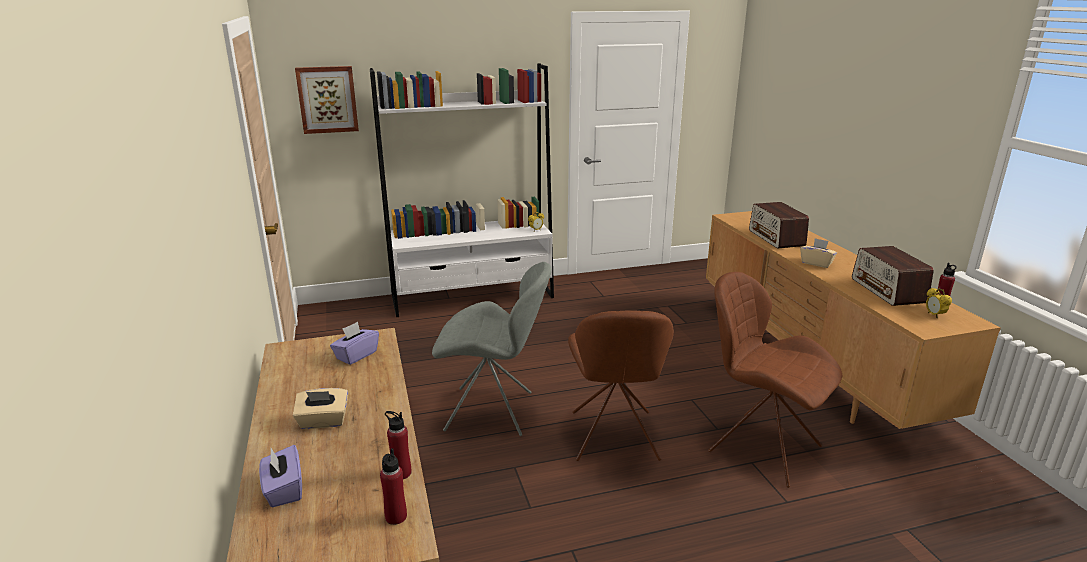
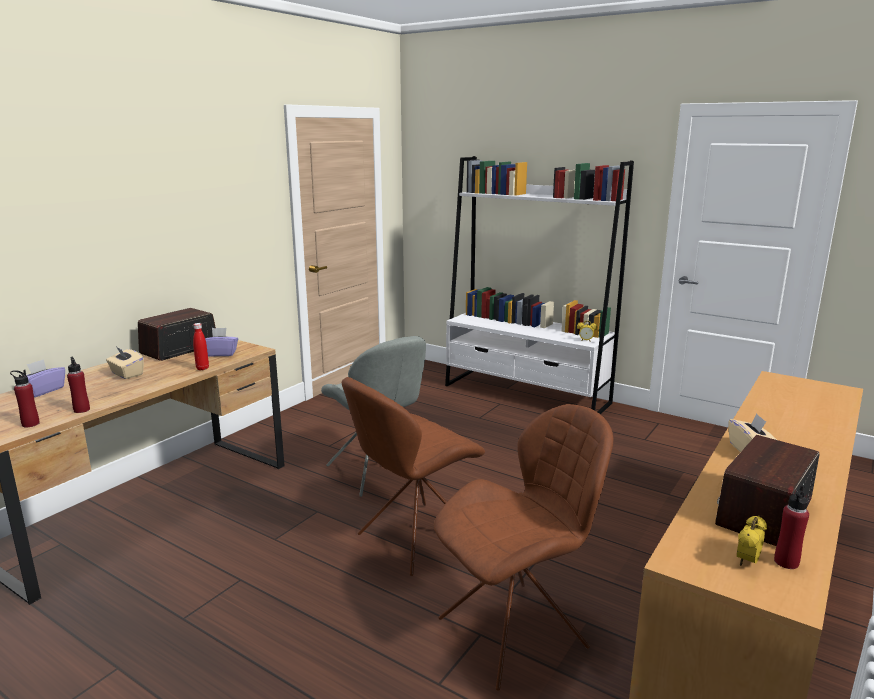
camera: 50 degrees right, 5 degrees down
picture [295,66,359,134] -> none
brown chair [708,272,842,488] -> brown chair turned 60 degrees clockwise [434,404,613,691]
radio [749,202,809,248] -> radio moved to [138,308,216,361]
none -> red bottle [193,323,209,370]

